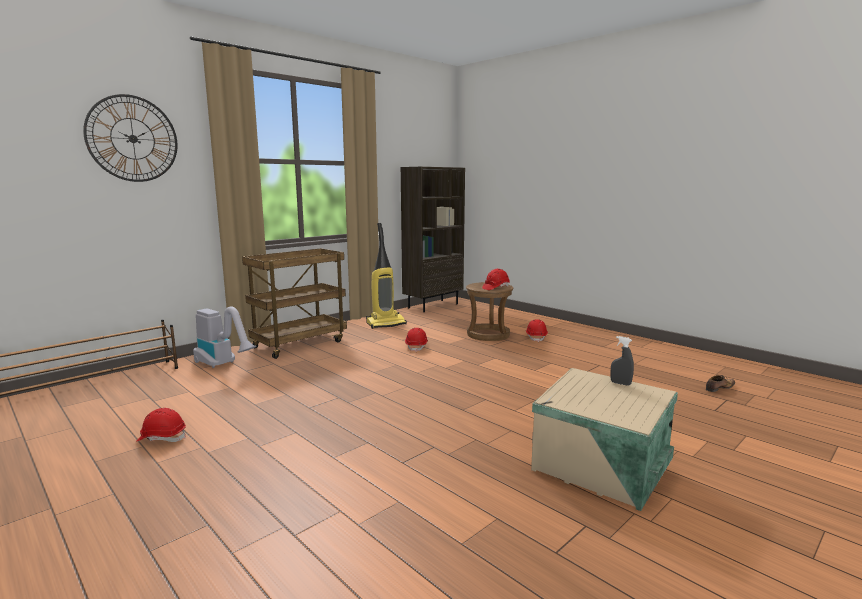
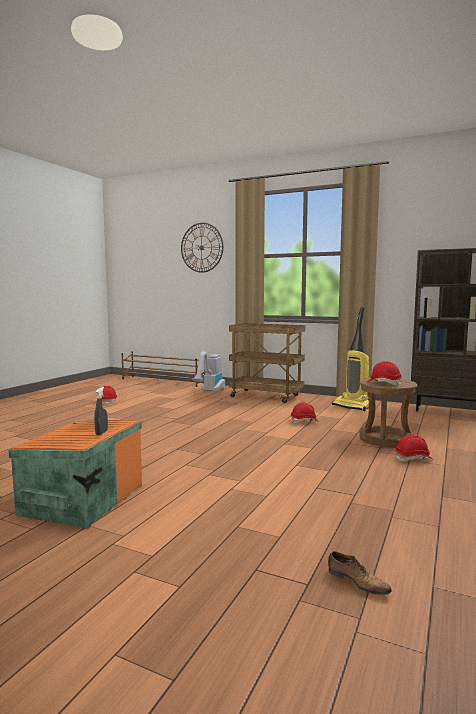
camera: 70 degrees right, 5 degrees down
beige storage box [531,368,678,511] -> orange storage box [8,420,142,529]

